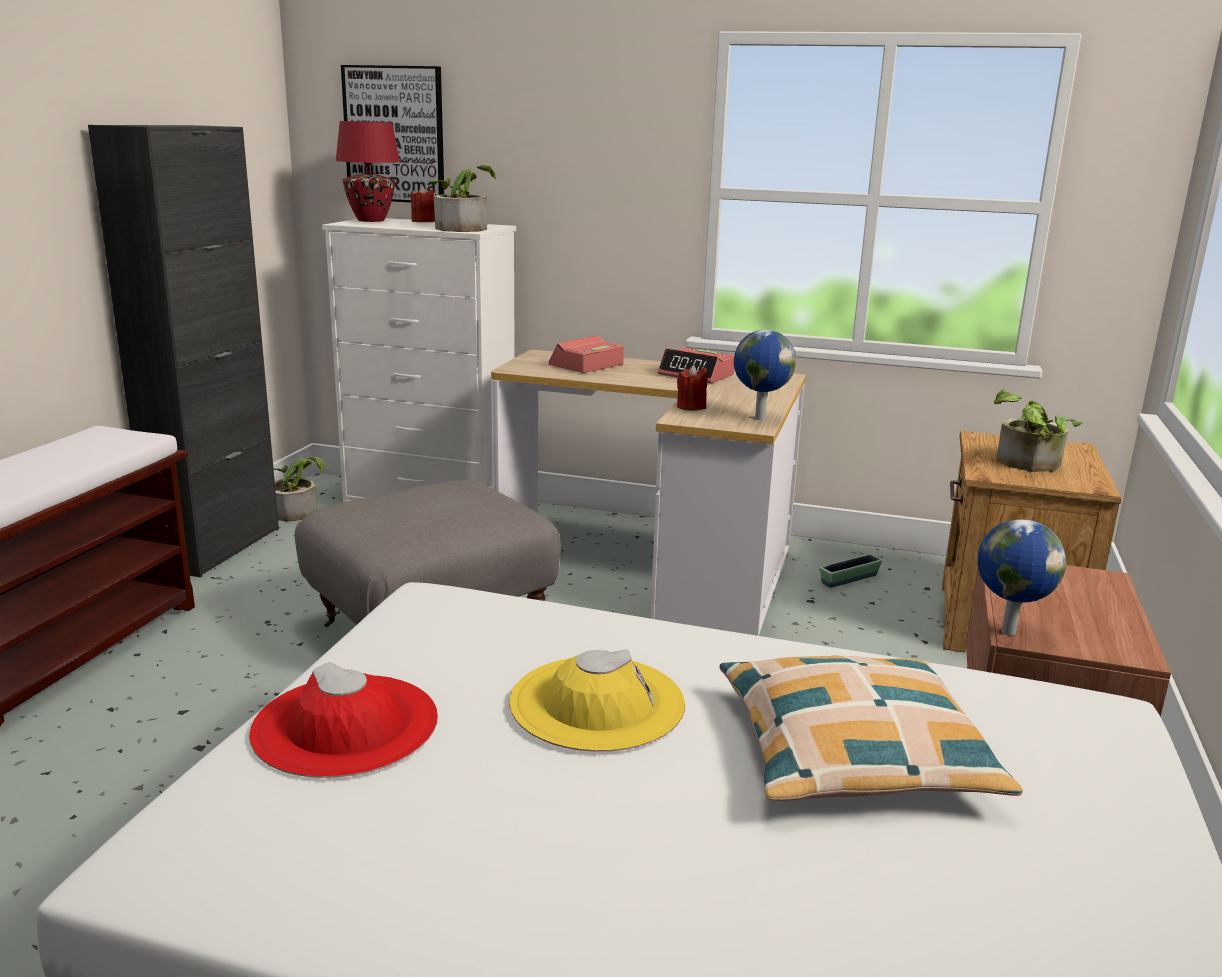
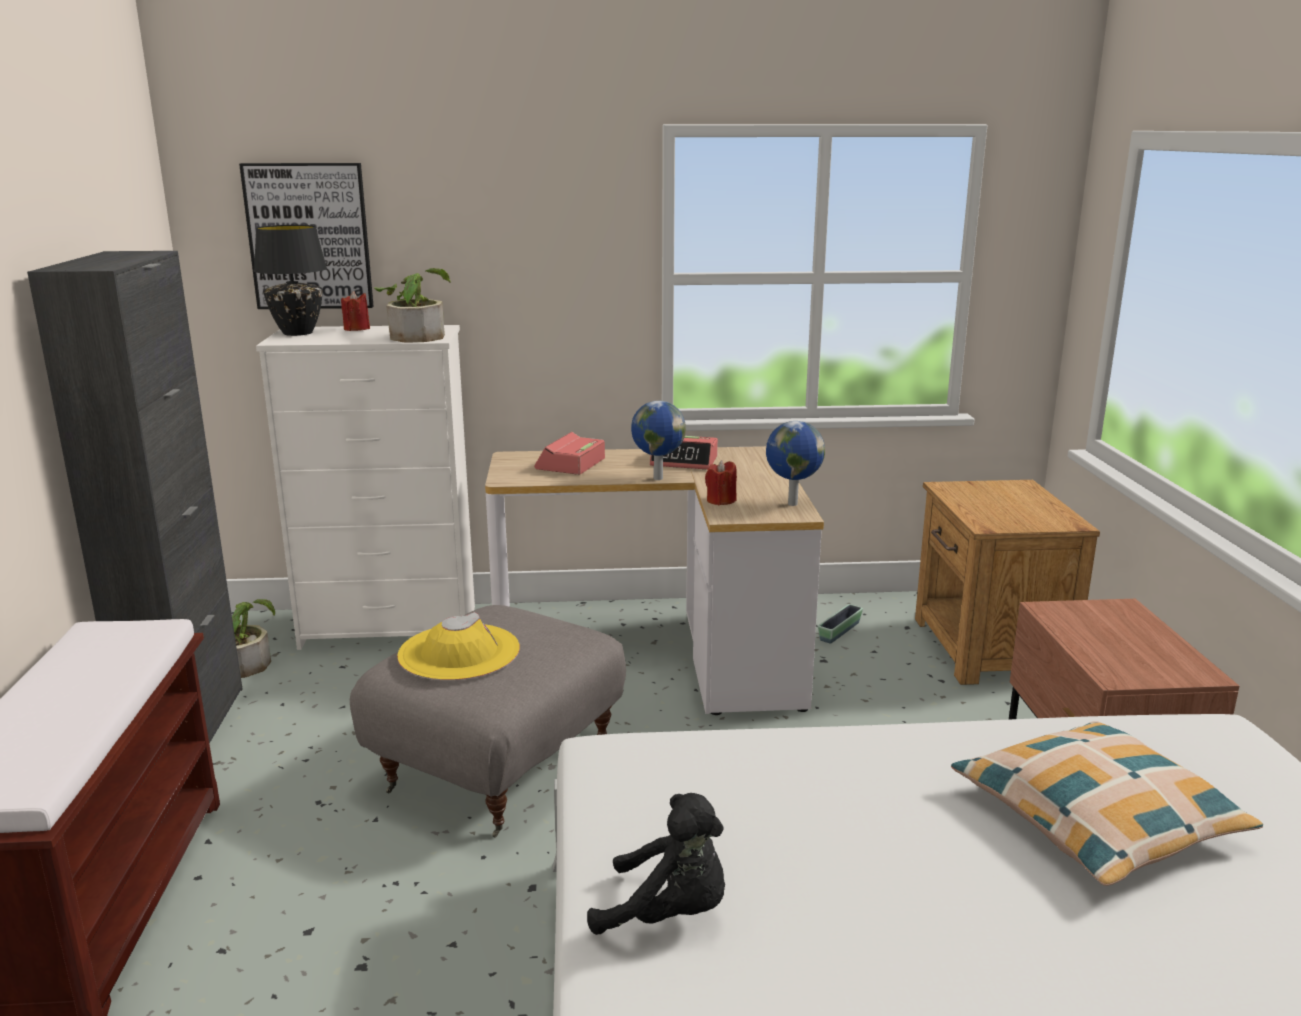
camera: 20 degrees left, 0 degrees up
red hat [249,662,438,778] -> black plush toy [587,793,725,935]
red table lamp [335,121,400,222] -> black table lamp [254,225,327,336]
yellow hat [509,649,685,752] -> yellow hat moved to [397,612,520,680]
globe [977,519,1067,636] -> globe moved to [631,401,686,480]
potted plant [994,390,1083,472] -> none

